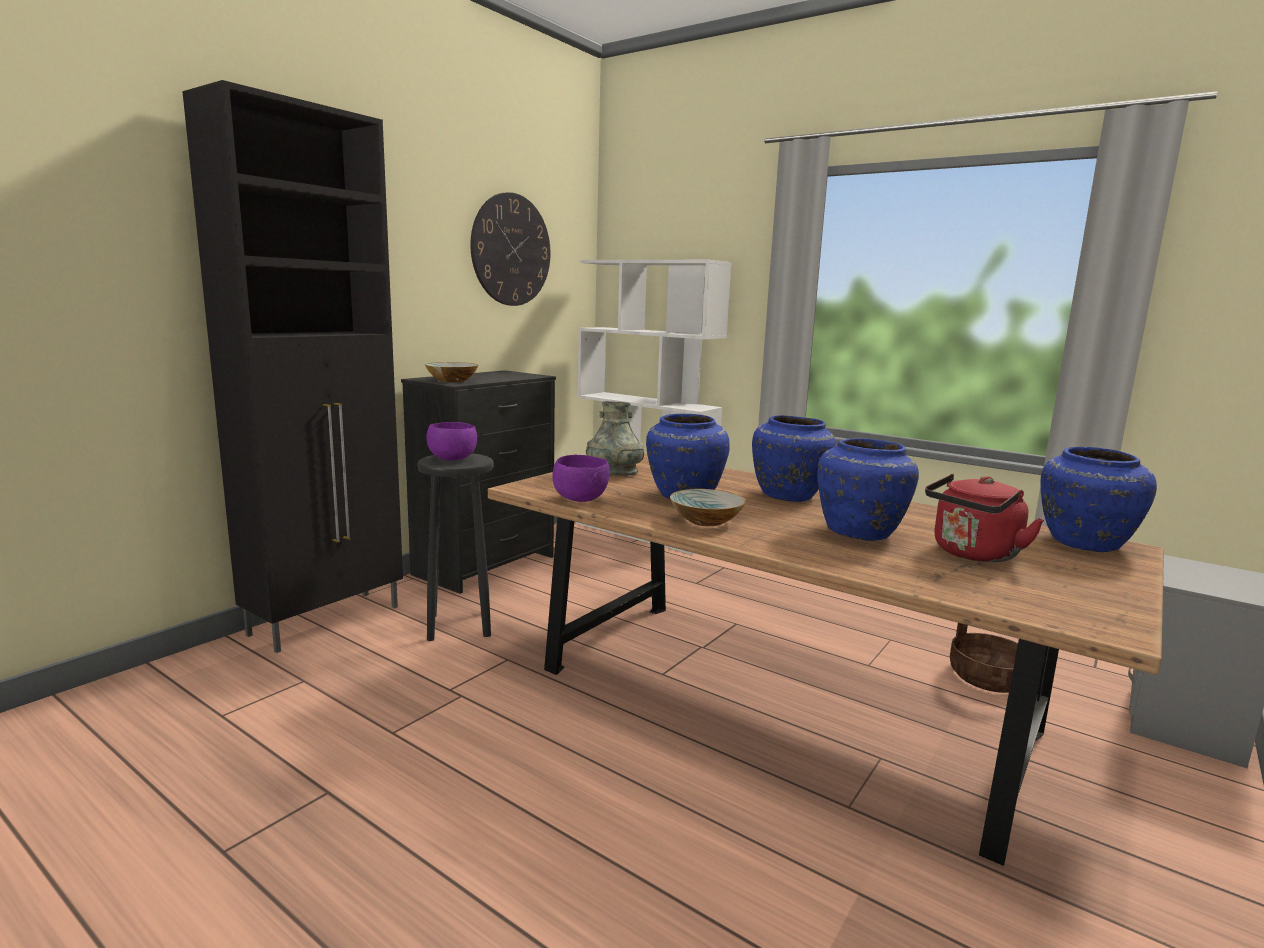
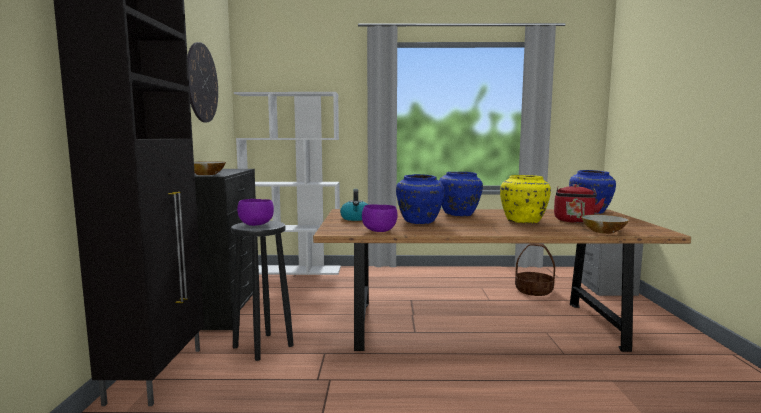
camera: 35 degrees left, 5 degrees down
grey vase [586,401,644,476] -> kettle [340,189,368,221]
bowl [670,489,746,526] -> bowl moved to [581,215,629,234]
blue vase [817,438,919,541] -> yellow vase [500,175,551,223]

